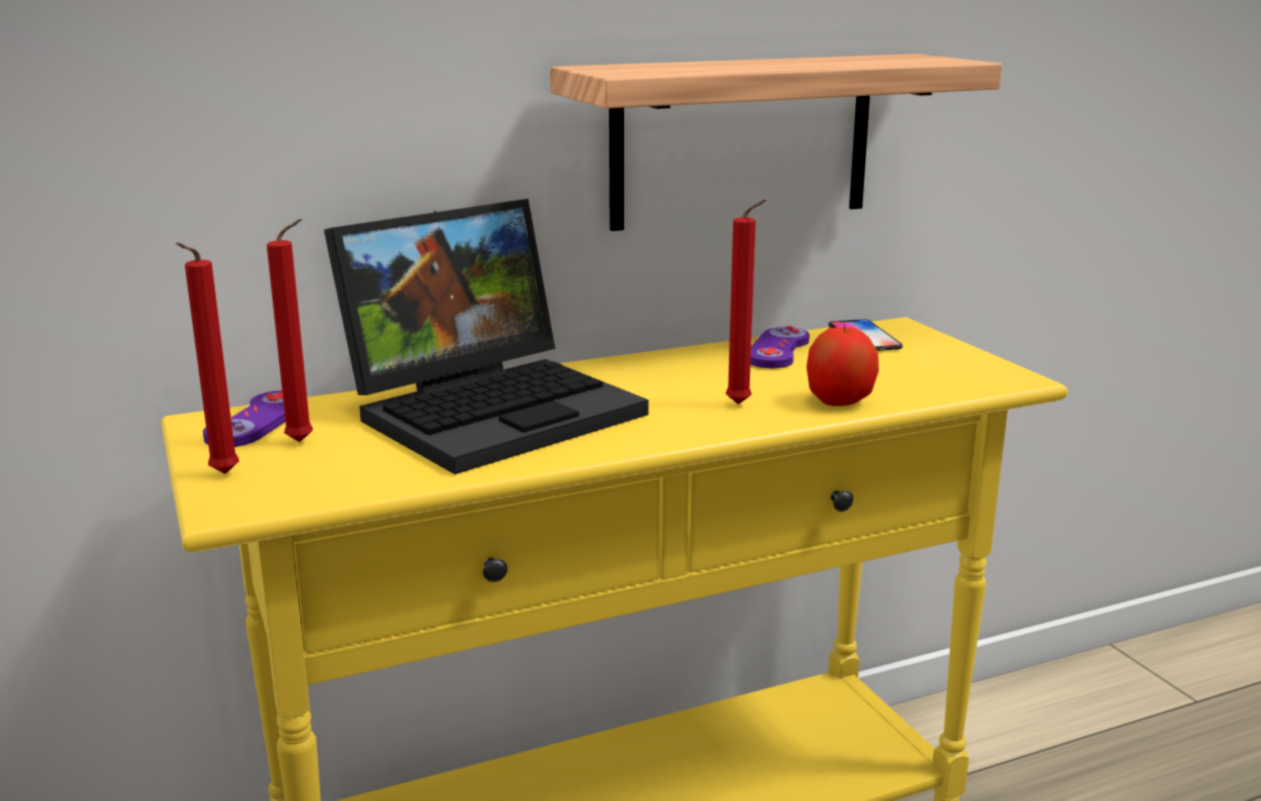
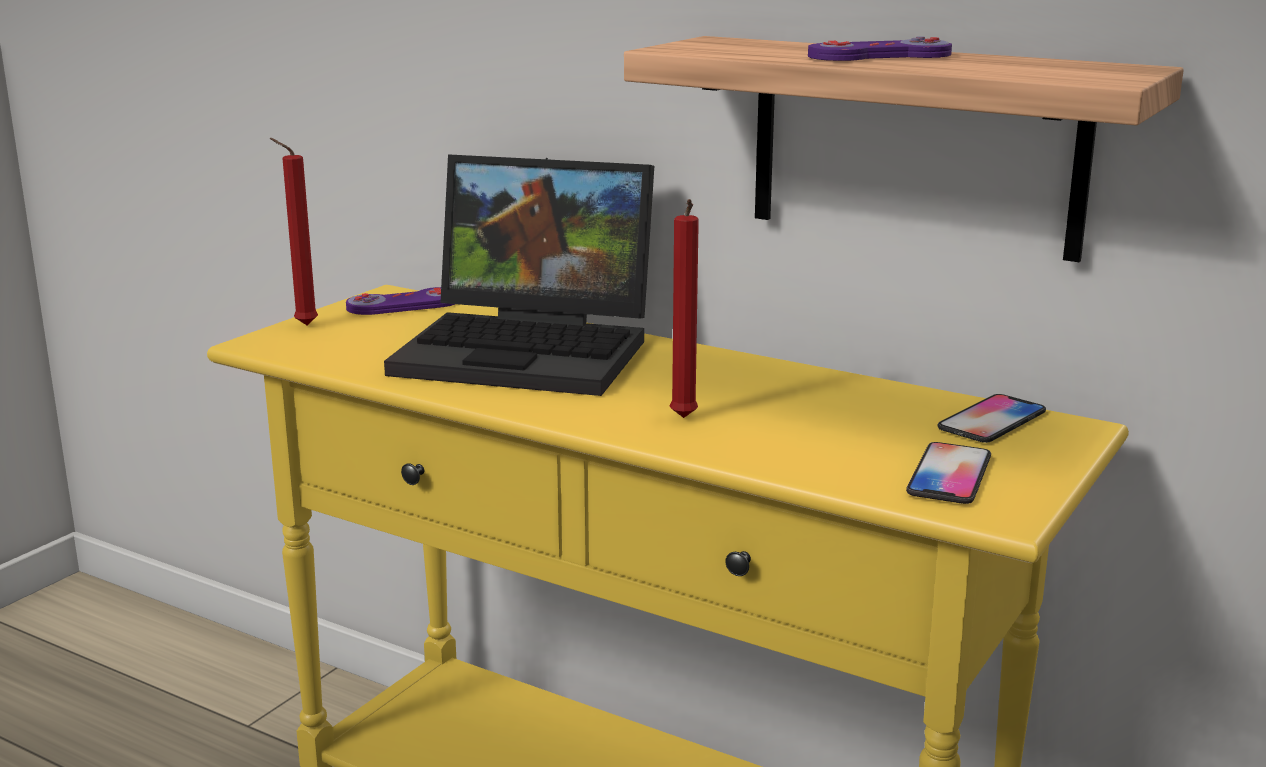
camera: 55 degrees right, 0 degrees up
red candle [267,219,313,442] -> none
purple game controller [750,326,810,368] -> purple game controller moved to [808,36,952,61]
apple [806,324,879,406] -> none
none -> phone [906,442,991,504]

